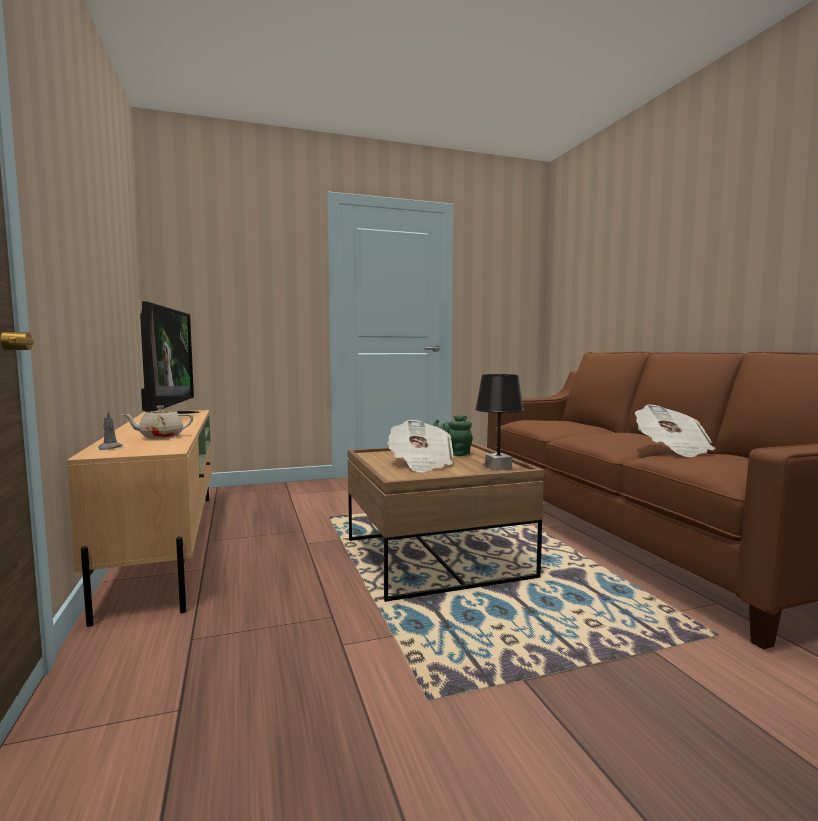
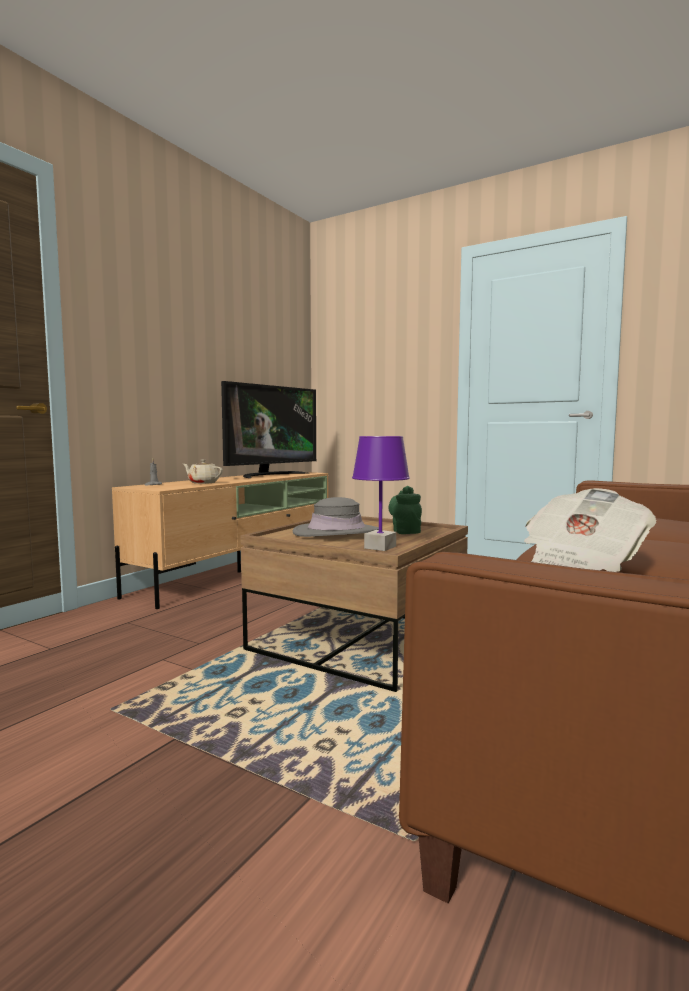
camera: 50 degrees right, 0 degrees up
newspaper [387,420,453,472] -> grey hat [293,497,379,537]
black table lamp [475,374,524,471] -> purple table lamp [352,436,410,551]

